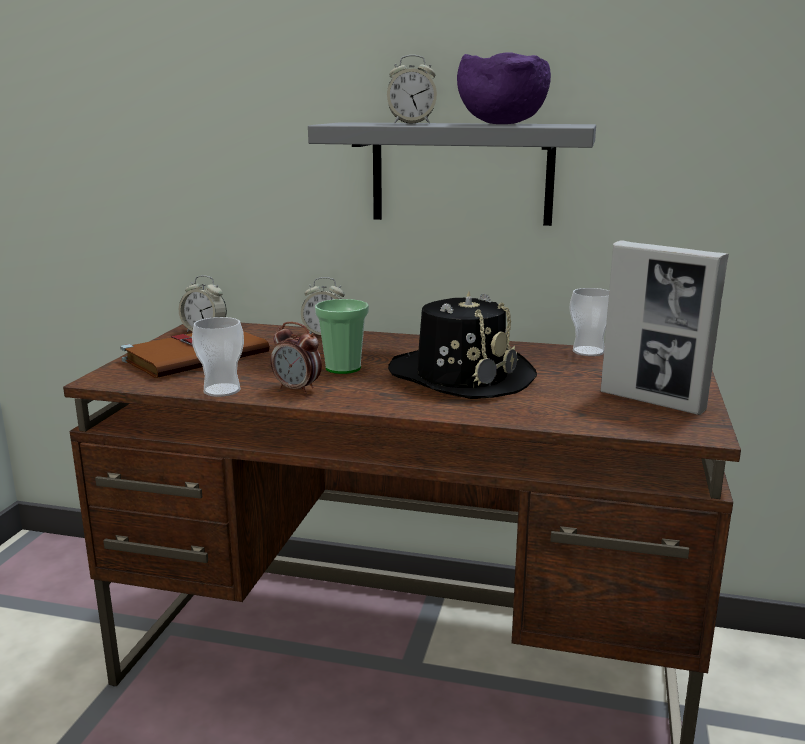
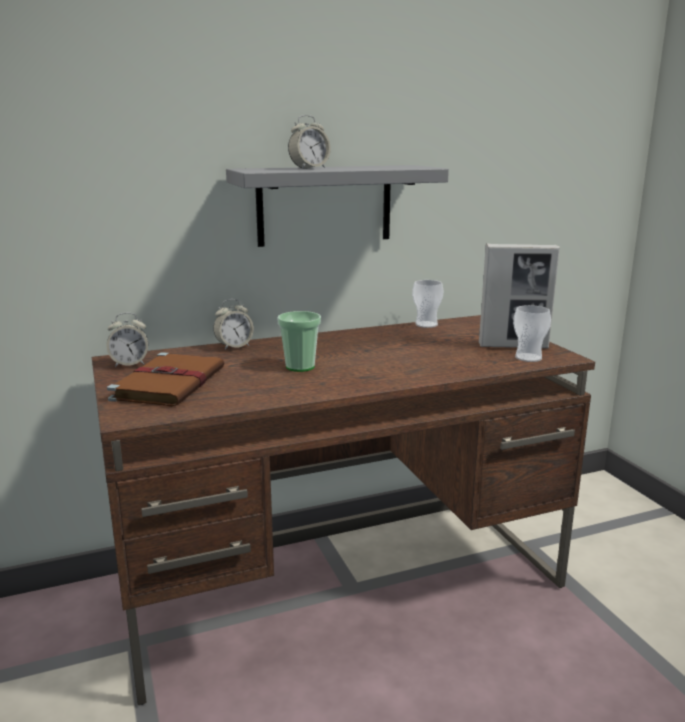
camera: 35 degrees left, 0 degrees up
cup [192,317,244,397] -> cup moved to [513,305,551,362]
alarm clock [271,322,322,394] -> none
black hat [388,291,537,399] -> none
purple bowl [457,52,551,124] -> none

